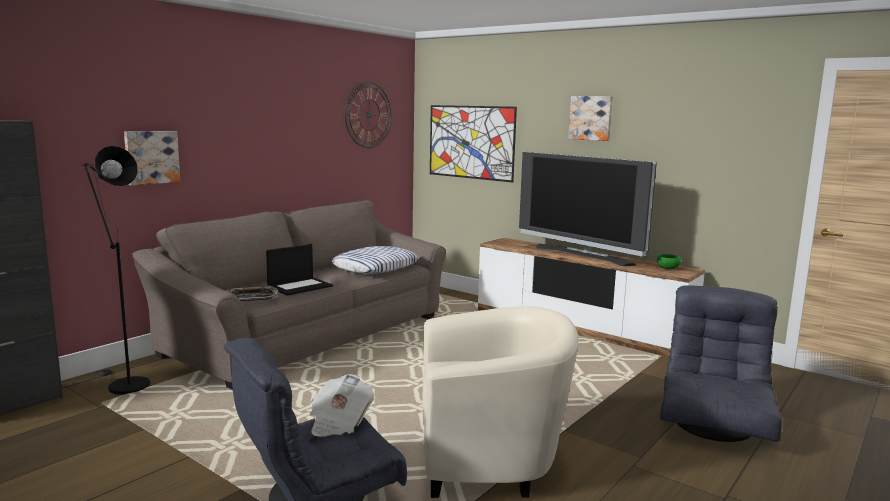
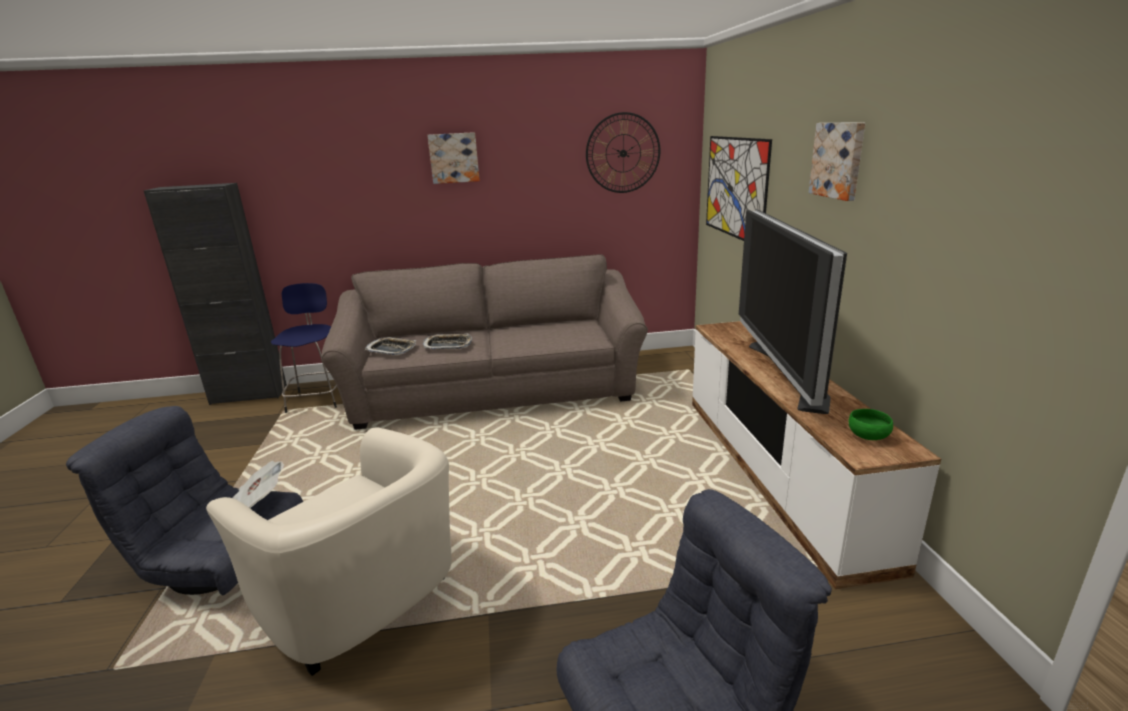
camera: 45 degrees right, 10 degrees up
black floor lamp [82,146,150,395] -> blue stool [271,283,337,413]
picture [124,131,180,186] -> picture moved to [427,132,480,184]
laptop [266,244,333,296] -> tray [422,333,472,349]
pillow [332,246,419,274] -> none

